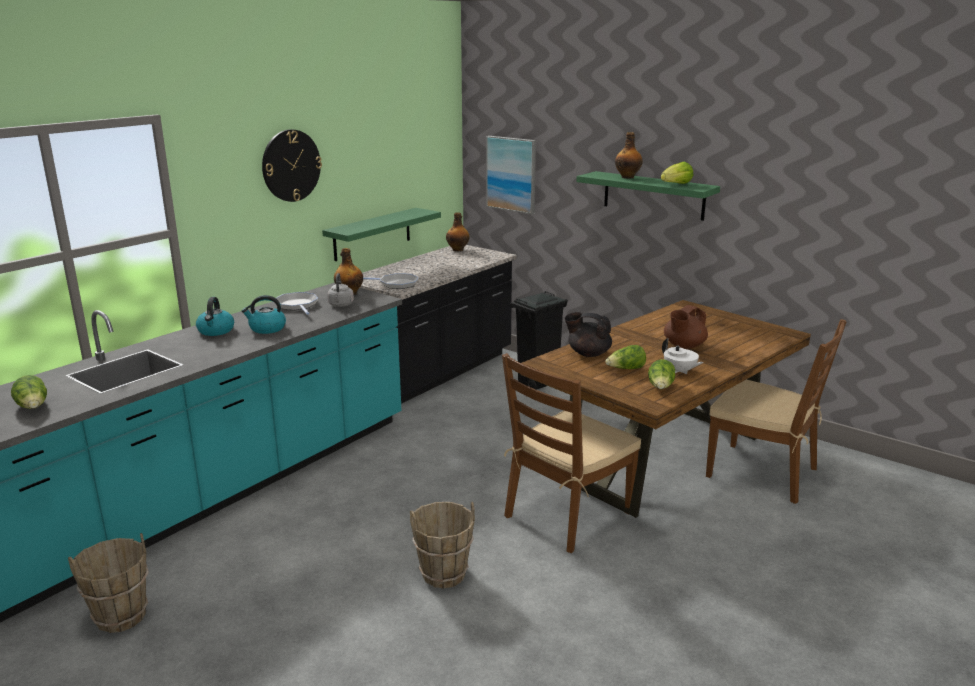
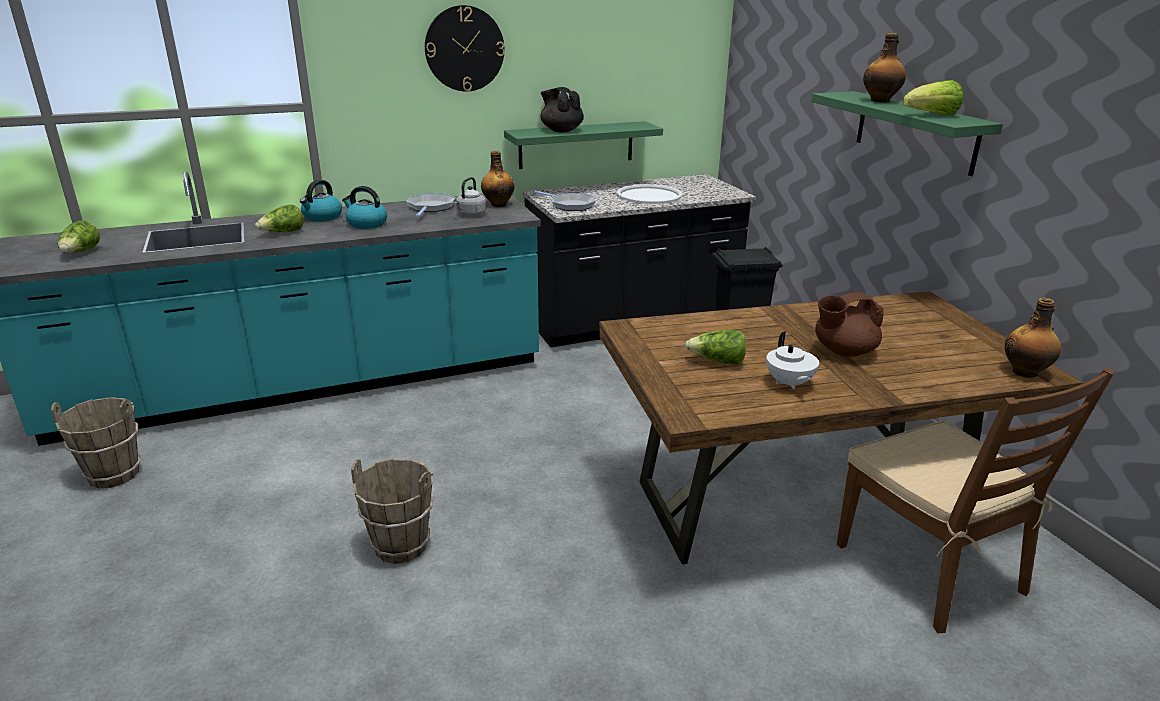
camera: 30 degrees right, 5 degrees up
bottle [446,212,470,252] -> bottle moved to [1005,298,1061,378]
picture [486,136,536,214] -> none
brown chair [502,353,641,553] -> none
black teapot [564,312,612,357] -> black teapot moved to [541,87,584,132]
lettuce [648,359,675,389] -> lettuce moved to [255,204,304,232]
none -> white tray [617,184,682,204]

